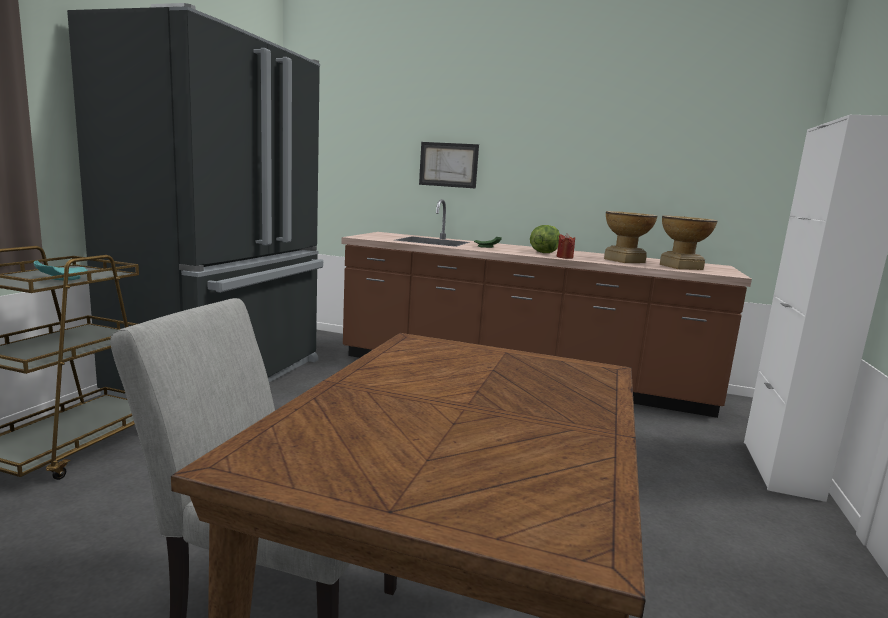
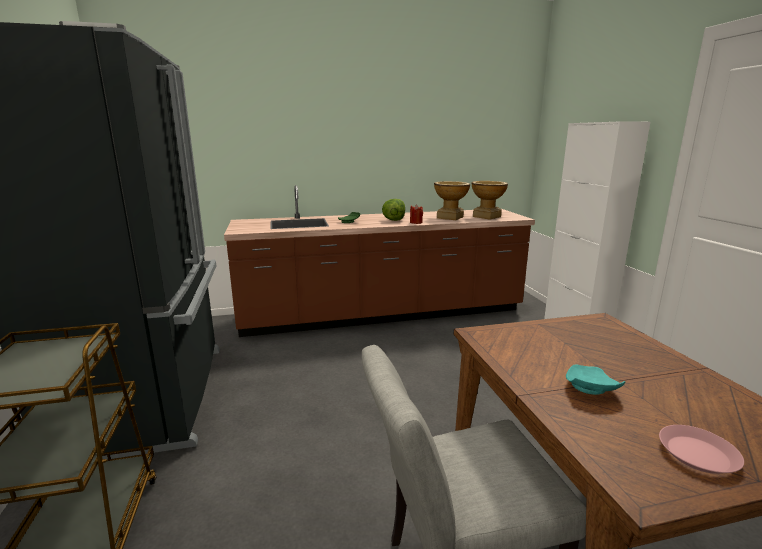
camera: 30 degrees left, 5 degrees up
turquoise plate [33,261,88,280] -> turquoise plate moved to [566,364,625,395]
picture [419,142,479,189] -> none
none -> pink plate [659,425,744,474]

